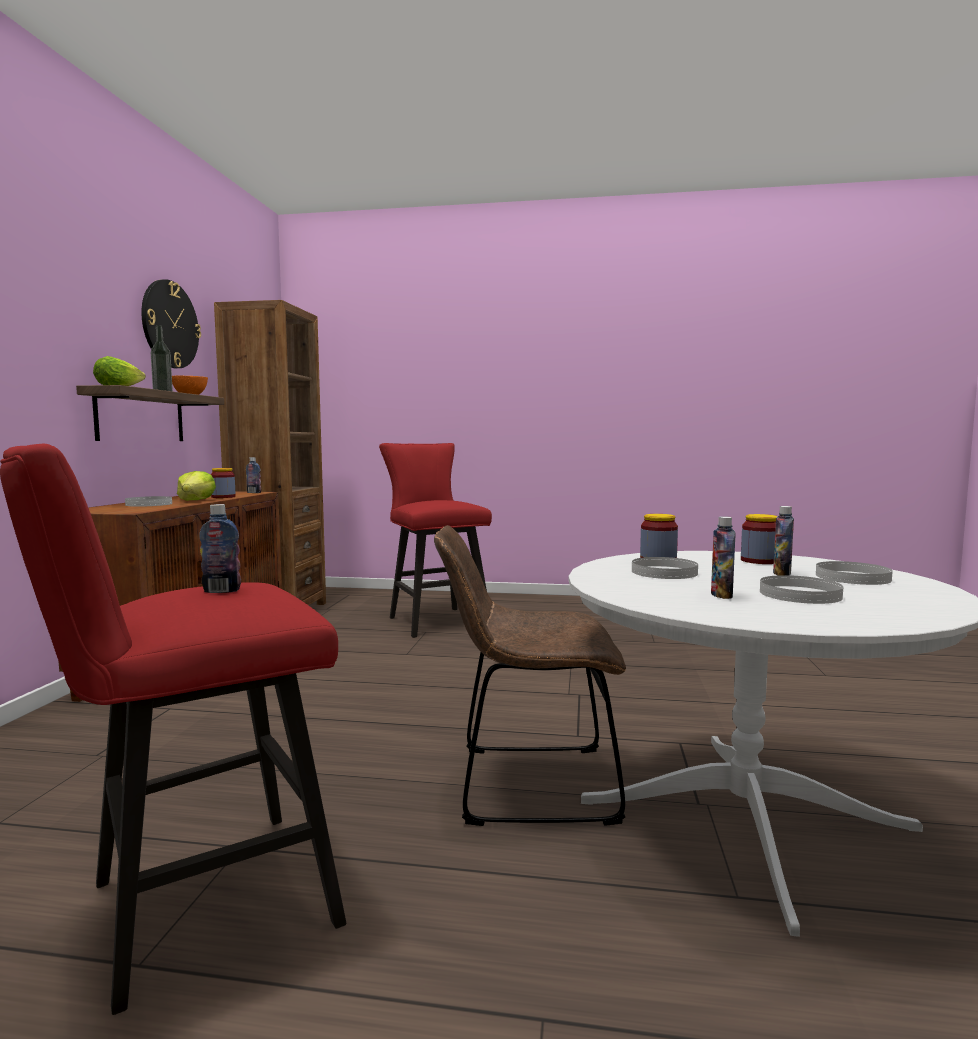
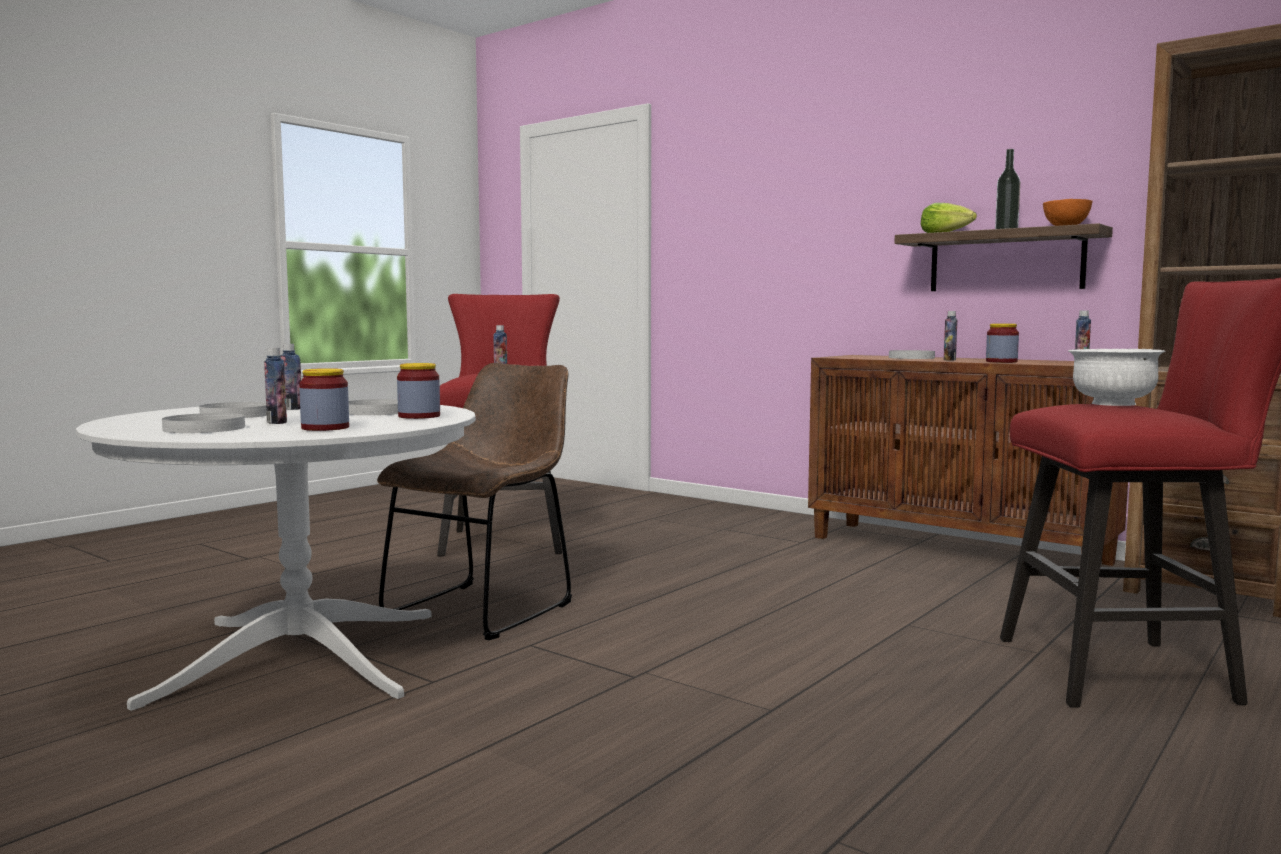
camera: 120 degrees right, 0 degrees up
wall clock [141,279,201,368] -> none
lettuce [177,471,216,501] -> bottle [944,311,957,361]
none -> white bowl [1068,349,1166,406]

